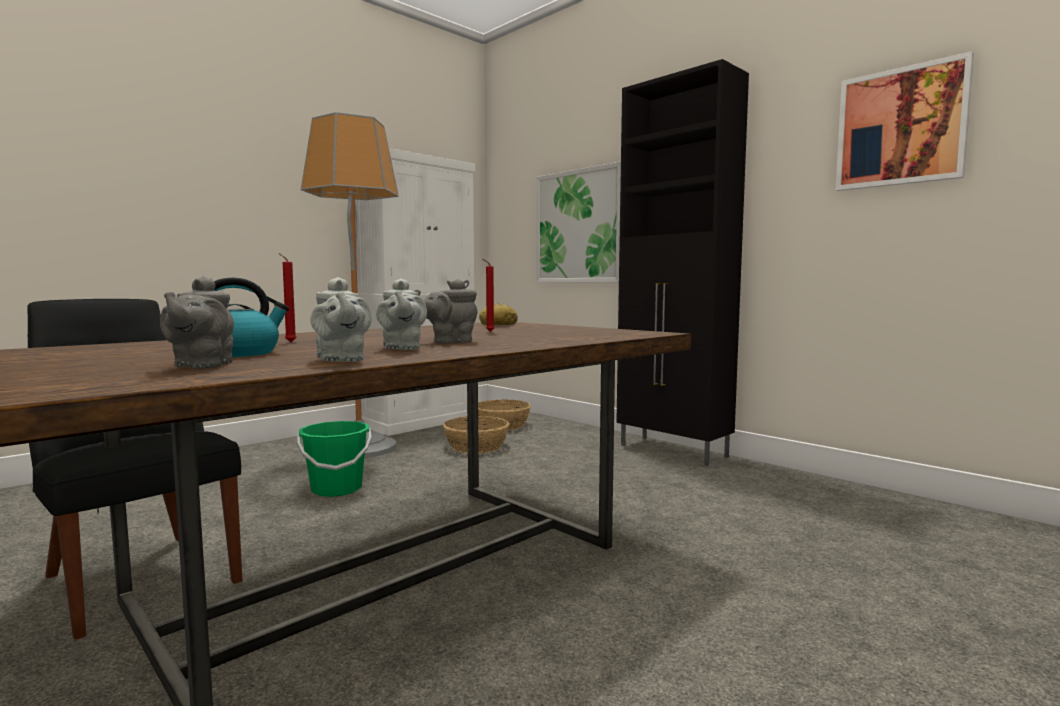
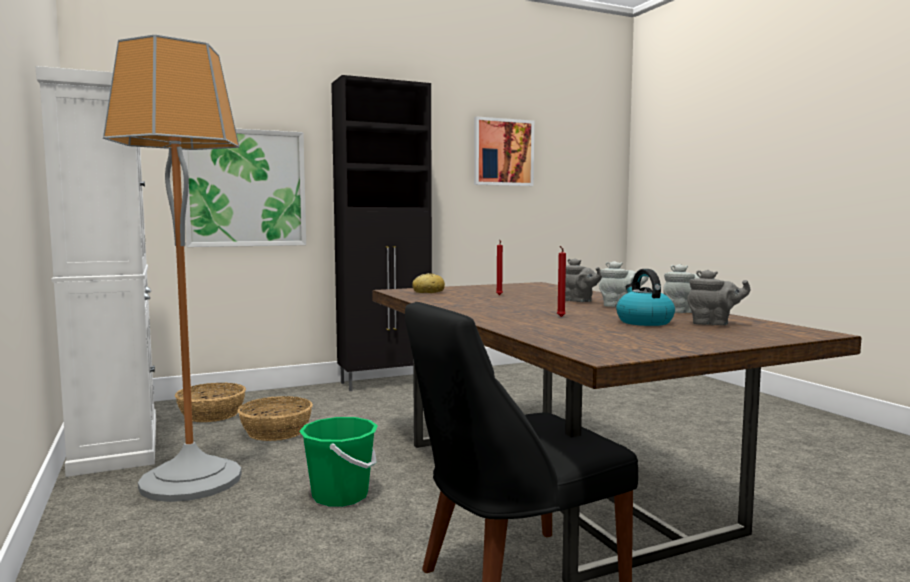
camera: 70 degrees left, 0 degrees up
grey teapot [415,279,478,344] -> grey teapot turned 45 degrees counterclockwise [565,258,602,302]

